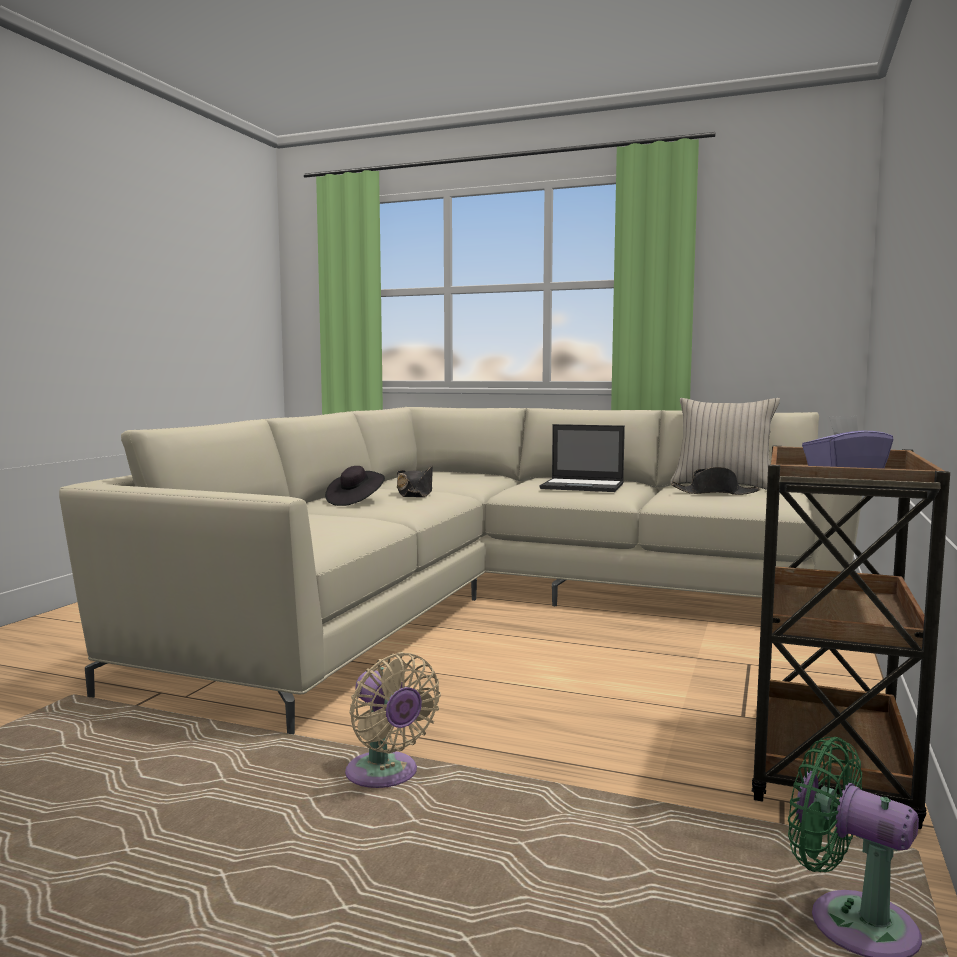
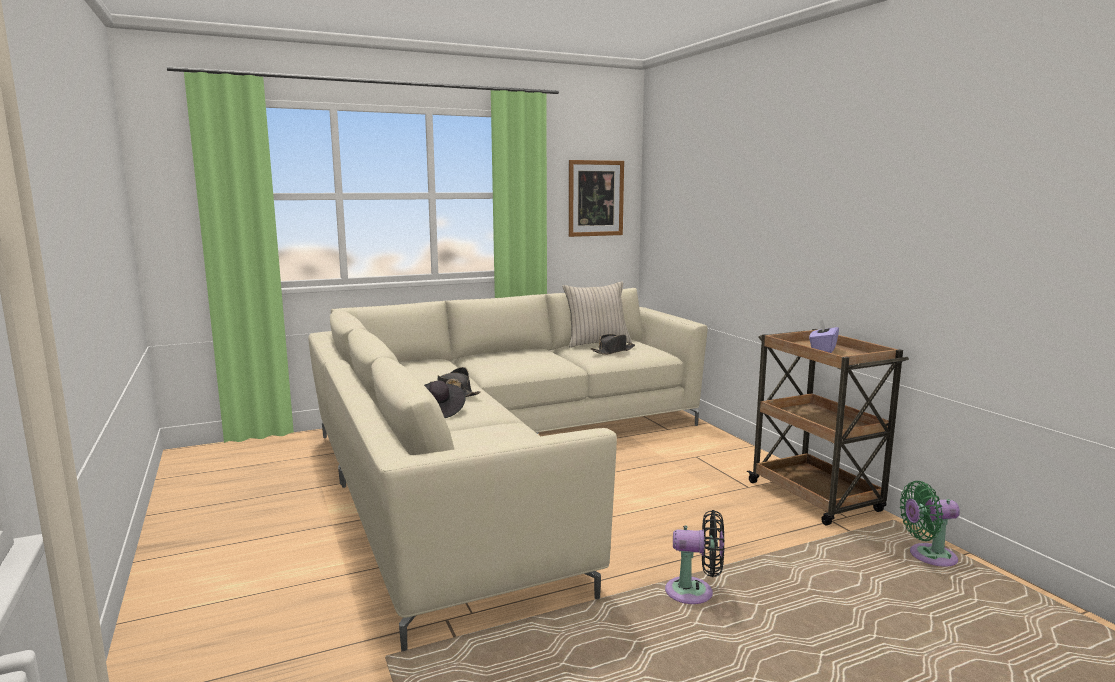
camera: 45 degrees left, 5 degrees up
beige fan [345,652,441,788] -> black fan [665,510,724,604]
laptop [540,424,625,492] -> none
none -> picture [569,160,624,237]

